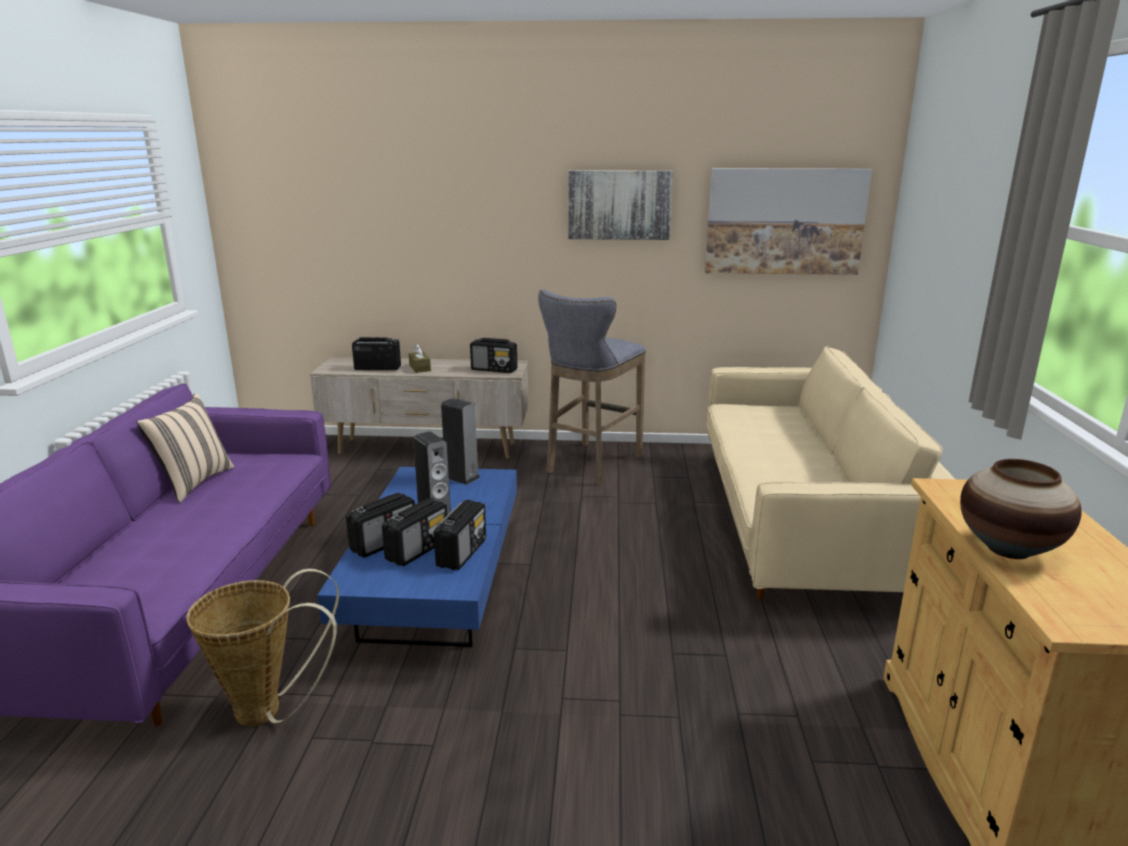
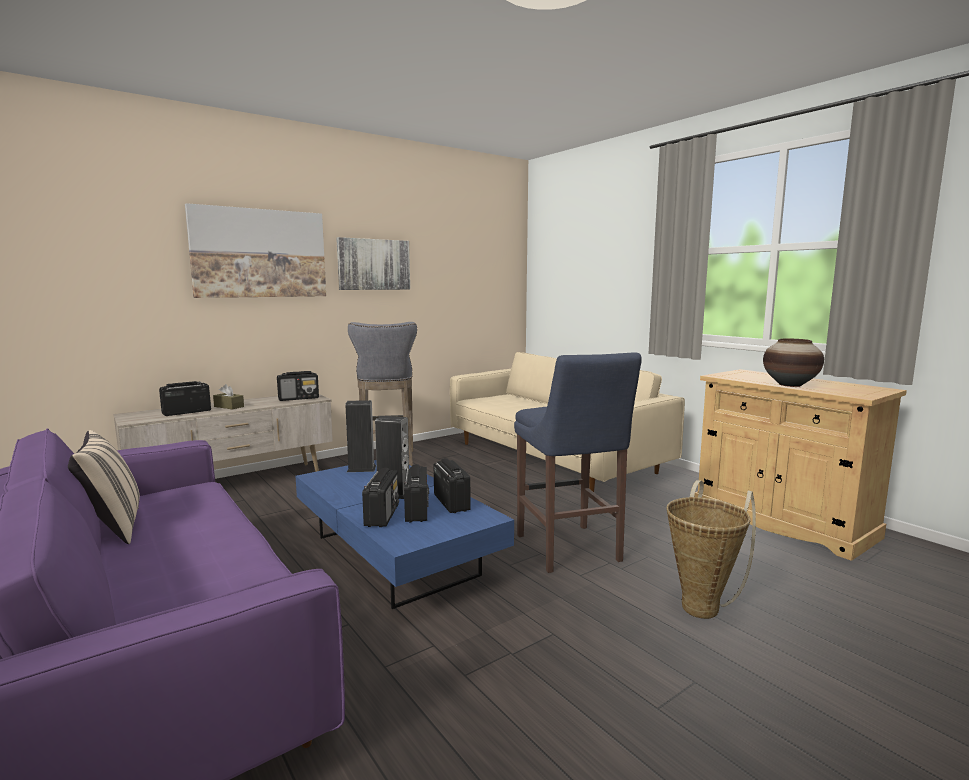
camera: 40 degrees left, 10 degrees down
basket [186,569,339,726] -> basket moved to [666,480,756,619]
picture [705,168,872,275] -> picture moved to [185,203,326,298]
none -> blue stool [514,352,642,573]

